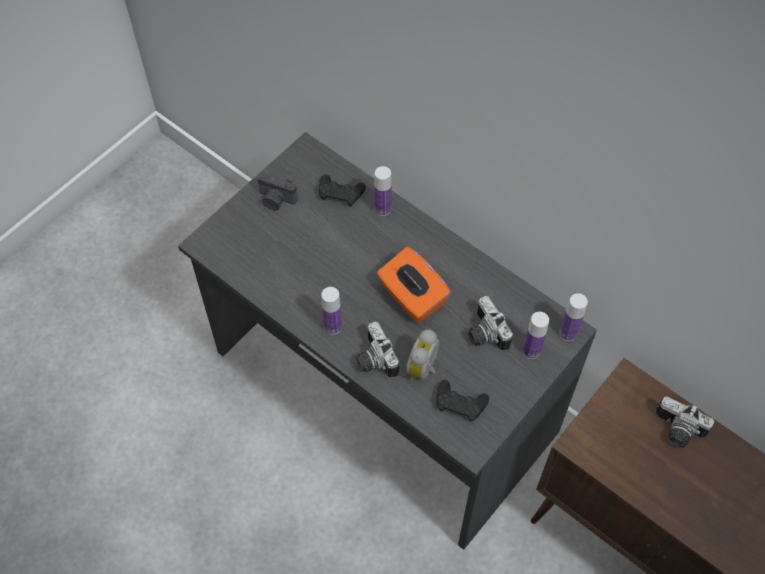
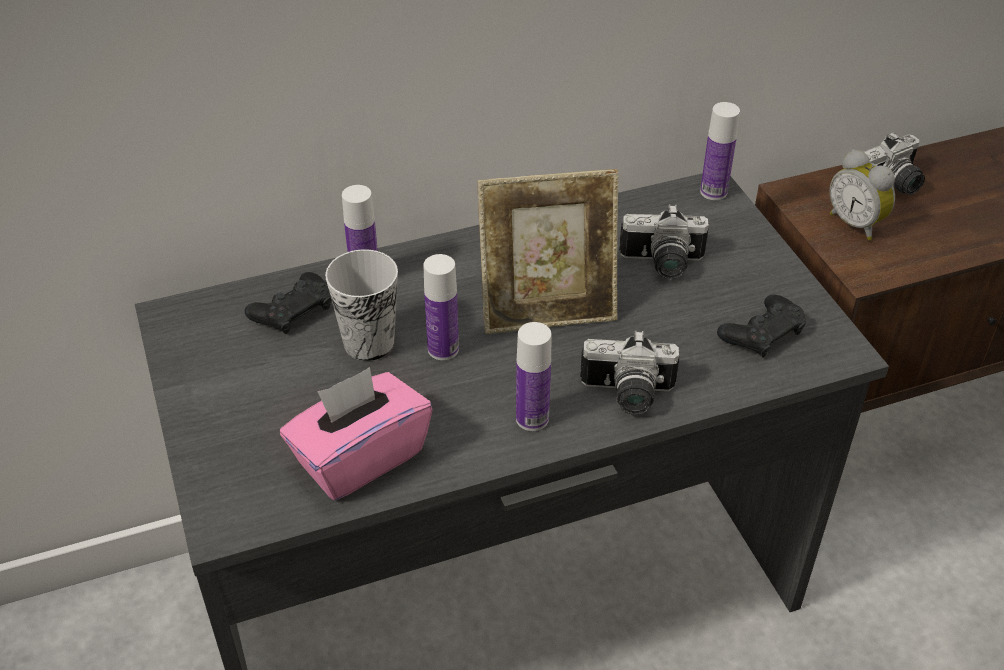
camera: 60 degrees left, 15 degrees down
camera [257,173,298,210] -> none
orange tissue box [377,247,451,323] -> picture frame [477,169,619,334]
alarm clock [406,329,440,382] -> alarm clock moved to [829,150,895,241]
bottle [523,312,549,359] -> bottle moved to [424,254,459,360]
none -> pink tissue box [280,367,432,500]
none -> cup [325,249,398,361]

